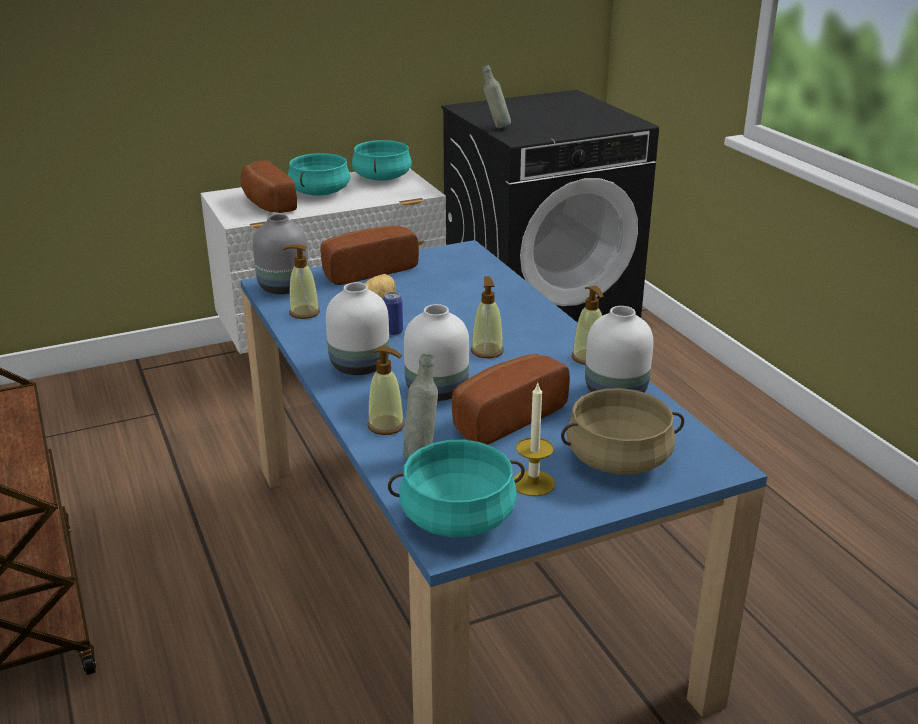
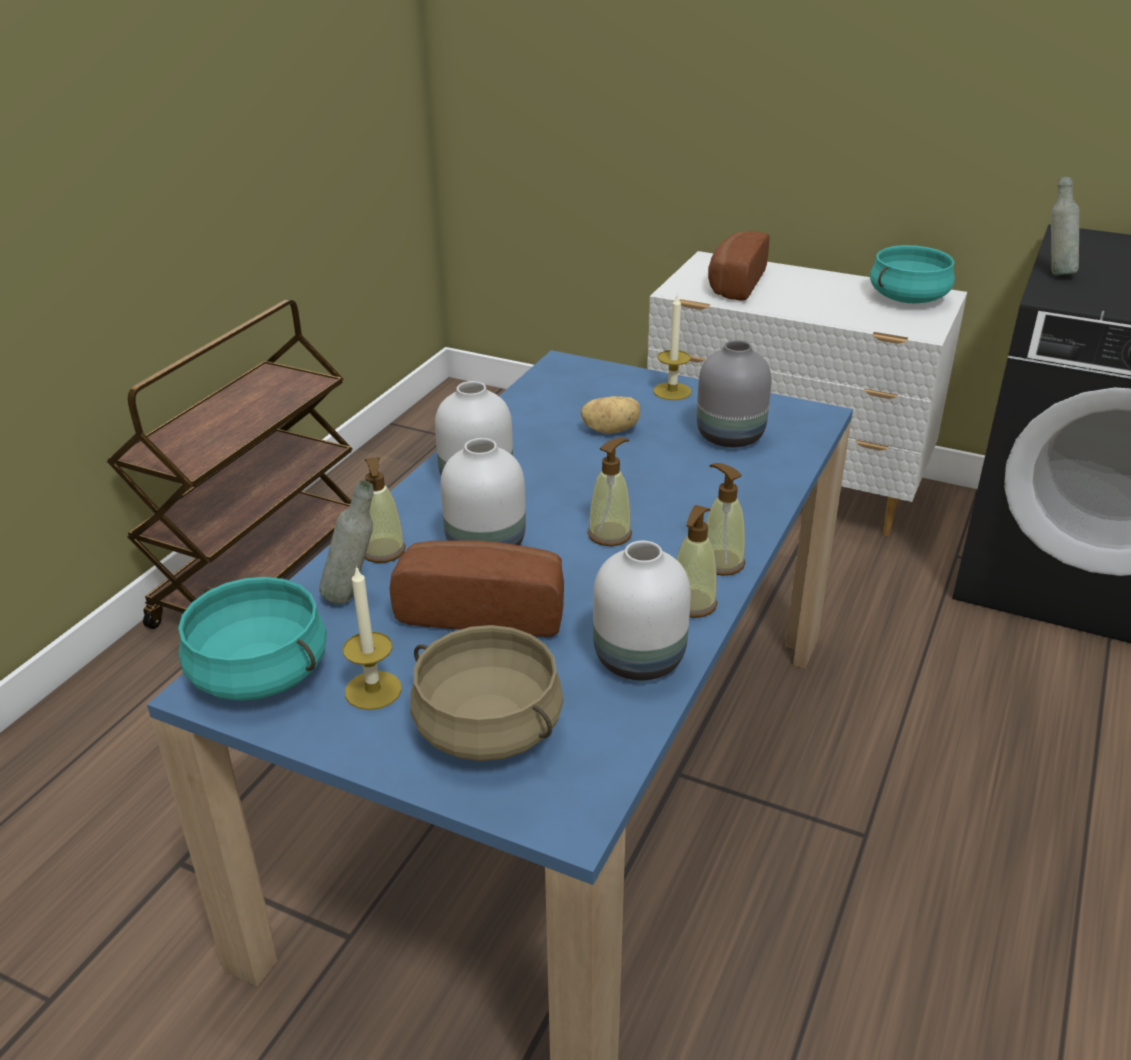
camera: 50 degrees right, 5 degrees up
grey vase [253,214,309,294] -> grey vase moved to [697,340,771,447]
soap dispenser [283,245,320,319] -> soap dispenser moved to [706,463,746,576]
turquoise cooking pot [288,153,350,196] -> none
bread [321,226,419,285] -> candle [653,293,691,400]
can [383,292,403,335] -> none

